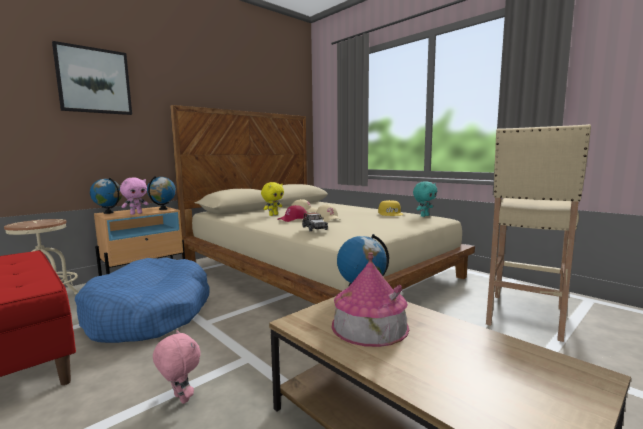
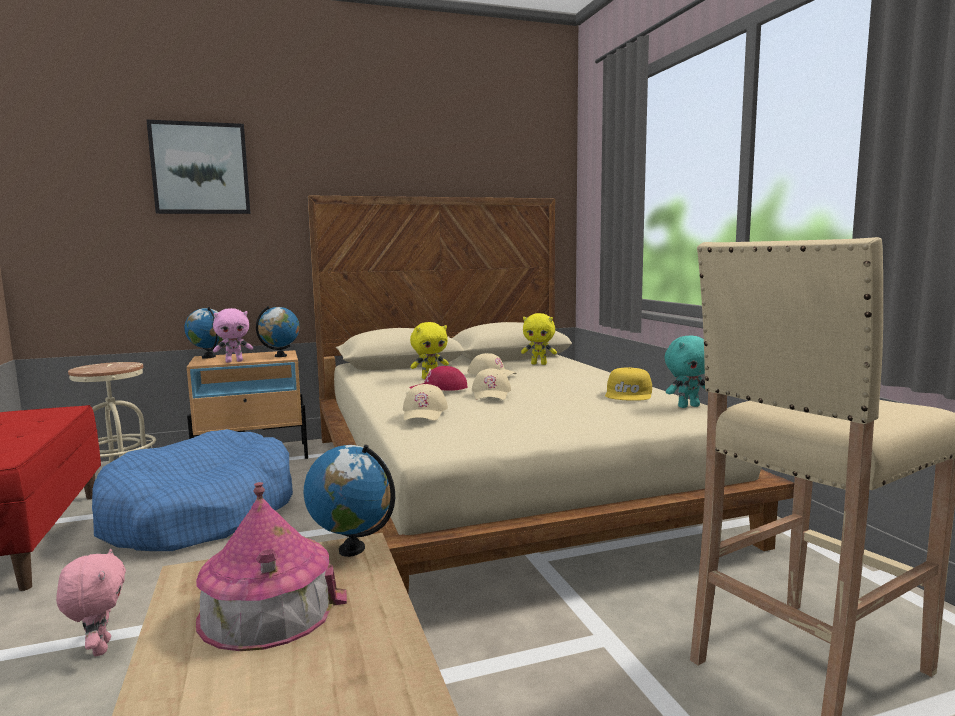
camera: 25 degrees right, 0 degrees up
toy car [302,212,328,231] -> beige cap [403,384,448,421]
none -> yellow plush toy [521,313,557,365]

